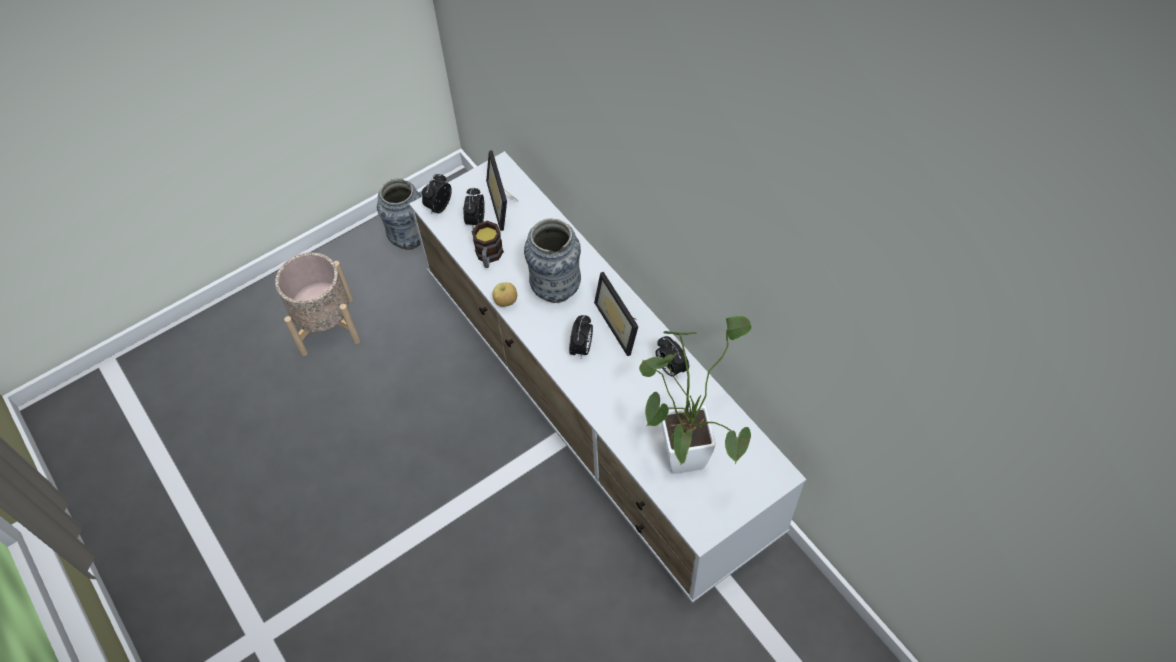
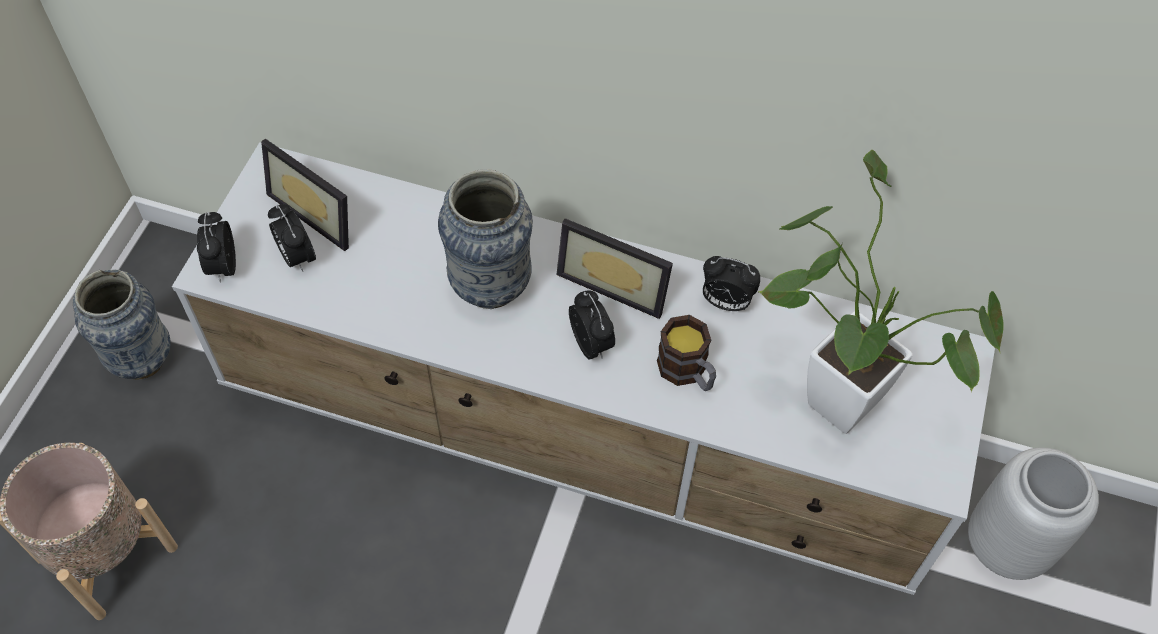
camera: 40 degrees left, 0 degrees up
mug [472,221,504,268] -> mug moved to [657,315,716,391]
apple [492,282,517,307] -> none
none -> grey vase [968,447,1099,580]

